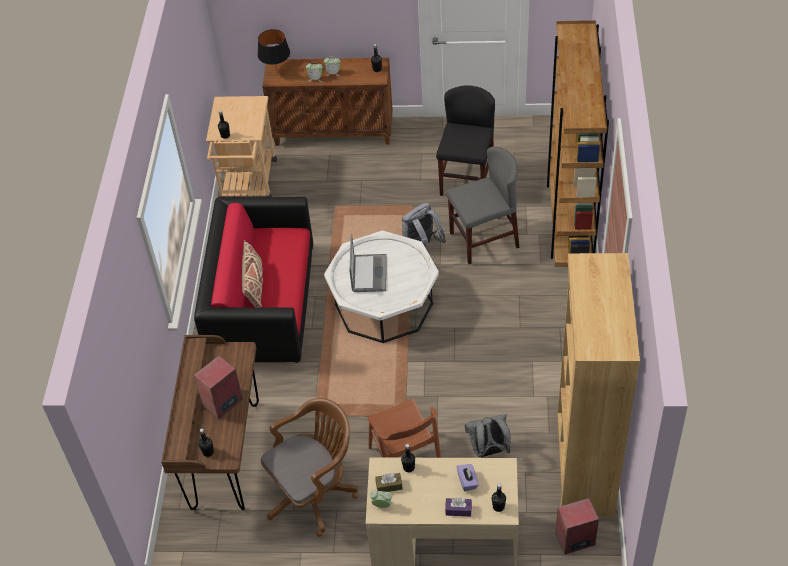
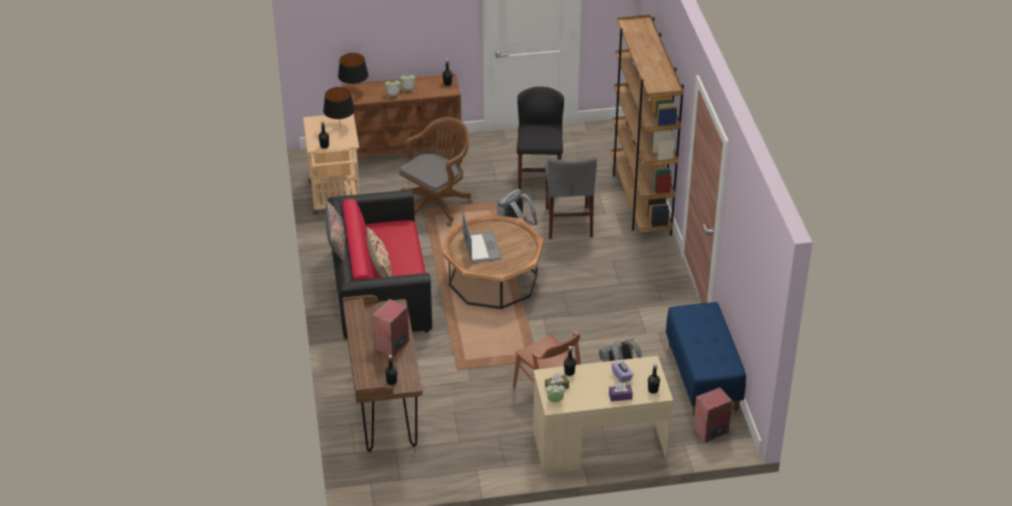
camera: 15 degrees left, 10 degrees down
brown office chair [261,398,359,537] -> brown office chair moved to [399,117,472,226]
white coffee table [324,231,439,343] -> brown coffee table [442,214,544,309]
grey chair [446,146,519,264] -> grey chair turned 120 degrees clockwise [545,157,597,239]
brown bookcase [557,253,640,516] -> blue bench [666,302,746,415]
none -> black table lamp [323,87,355,127]
none -> grey pillow [325,201,345,261]

